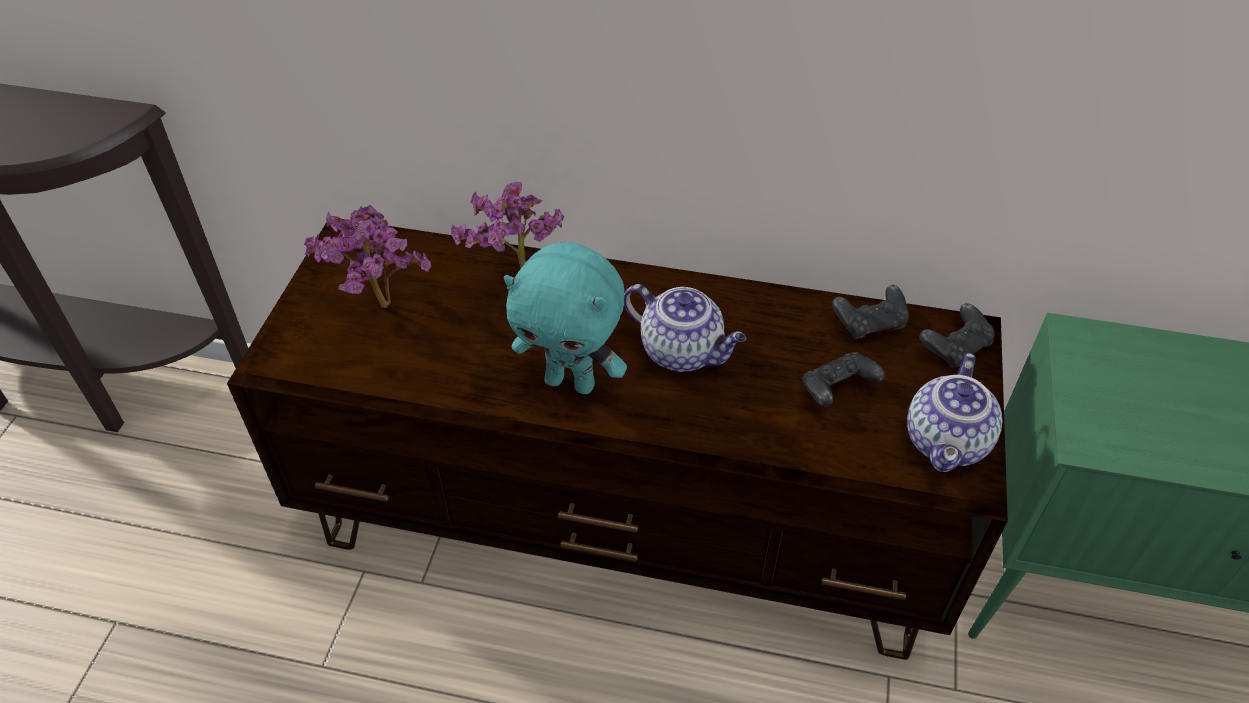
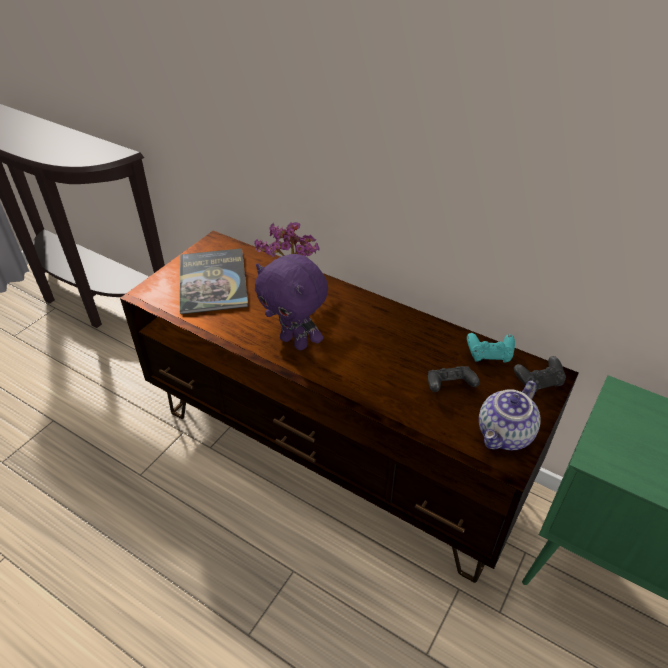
camera: 20 degrees right, 5 degrees down
potted plant [304,205,431,308] -> book [180,248,248,314]
turquoise plush toy [504,242,627,394] -> purple plush toy [255,254,328,350]
teapot [624,284,746,372] -> none
black game controller [832,285,909,339] -> turquoise game controller [467,333,515,363]

